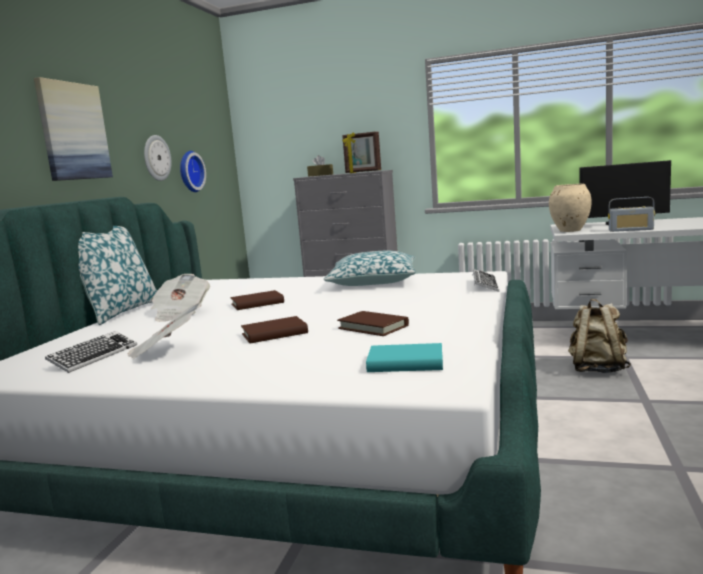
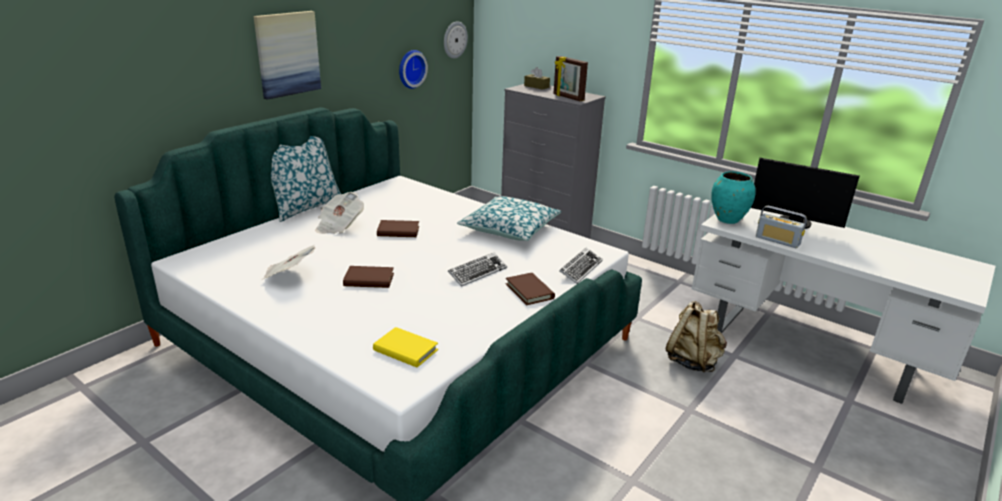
camera: 20 degrees right, 15 degrees up
keyboard [45,331,137,373] -> keyboard moved to [448,252,507,287]
wall clock [144,135,171,181] -> wall clock moved to [444,21,468,58]
brown book [337,311,409,336] -> brown book moved to [506,273,555,305]
turquoise book [366,343,443,372] -> yellow book [373,327,438,367]
beige vase [549,184,592,232] -> turquoise vase [711,171,756,224]

